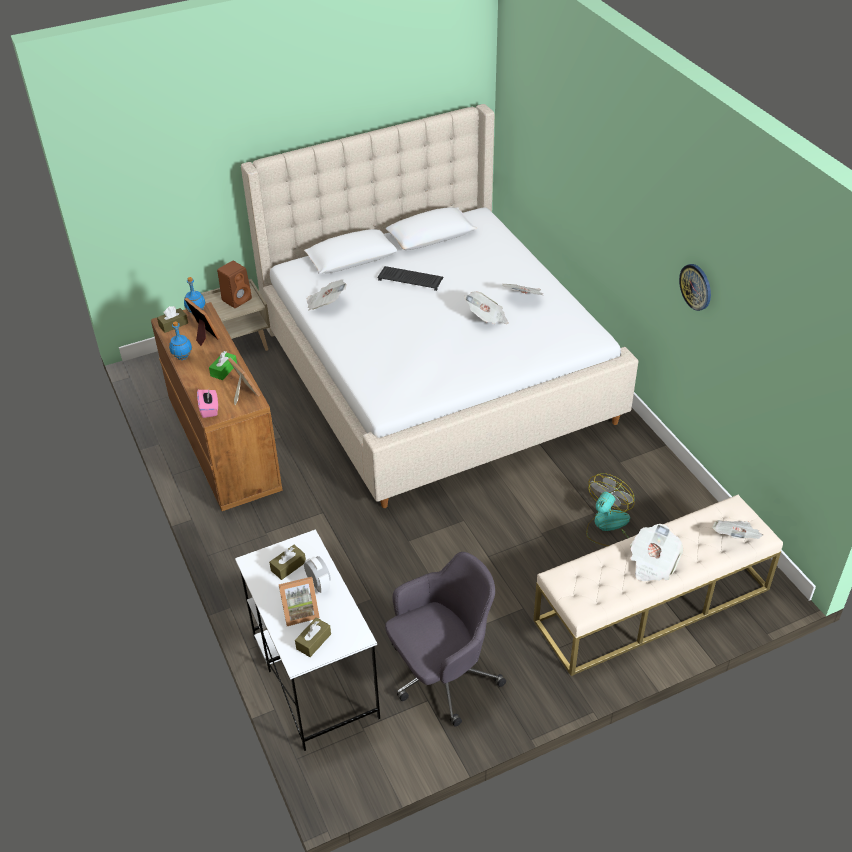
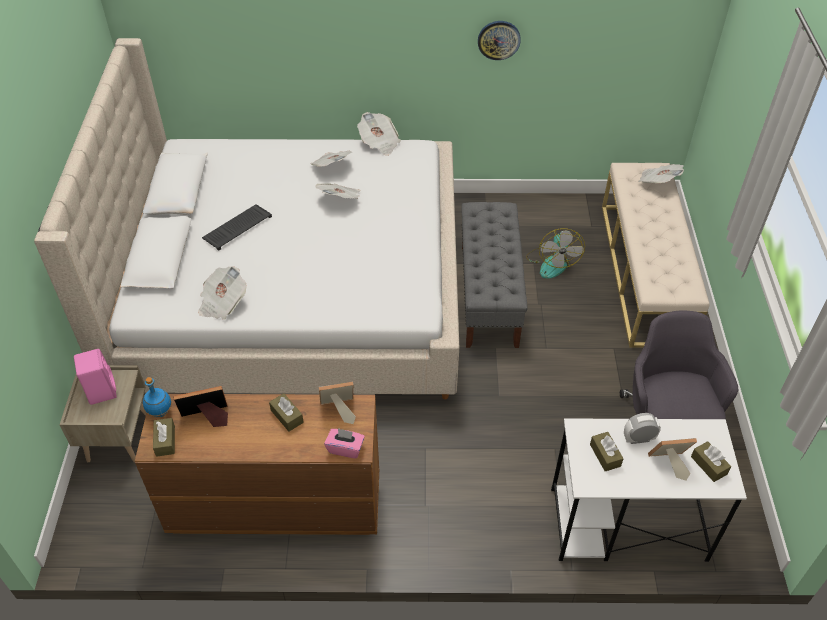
camera: 65 degrees left, 5 degrees up
blue bottle [169,321,192,360] -> none
green tissue box [209,351,237,380] -> brown tissue box [269,393,304,432]
brown speaker [217,261,252,308] -> pink speaker [74,349,117,405]
picture frame [279,577,320,626] -> picture frame turned 105 degrees counterclockwise [648,438,697,481]
fan [586,473,634,546] -> fan turned 150 degrees counterclockwise [526,228,585,279]
newspaper [630,524,683,581] -> newspaper moved to [357,112,401,156]
none -> grey bench [461,202,527,348]

